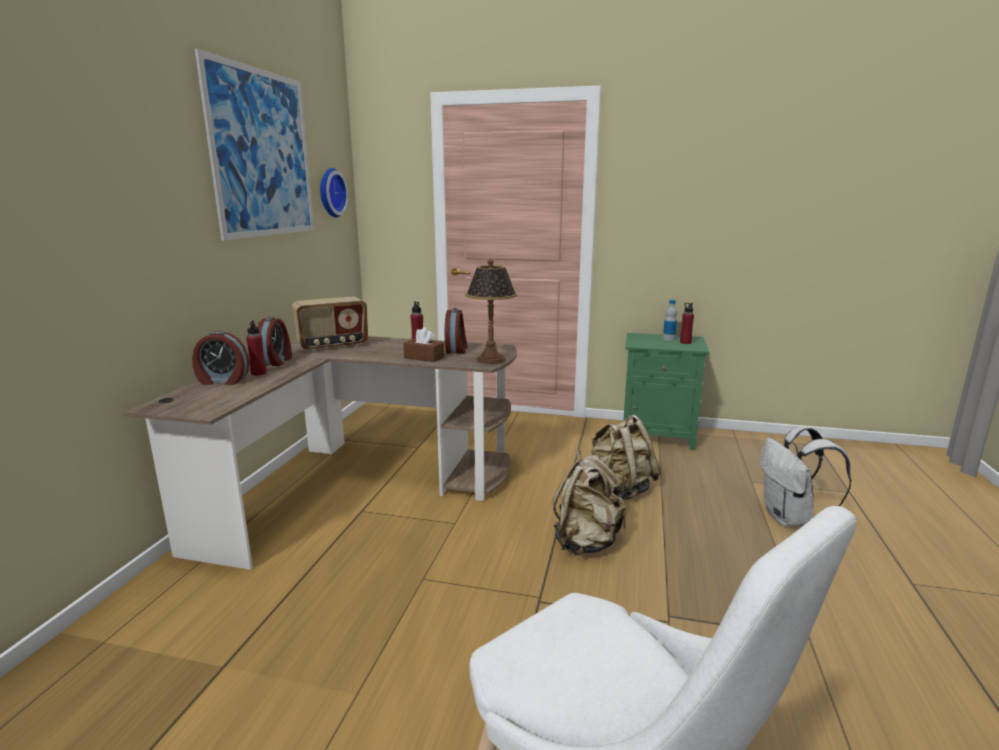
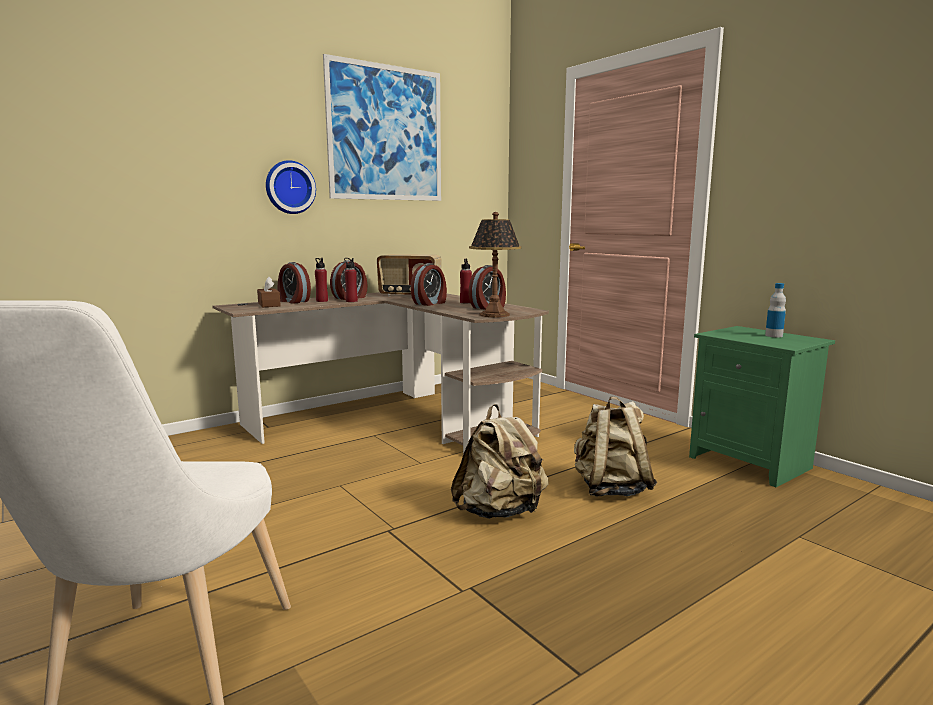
camera: 40 degrees right, 5 degrees down
wall clock [320,168,349,218] -> wall clock moved to [266,160,316,214]
brown tissue box [403,327,444,362] -> brown tissue box moved to [257,276,281,308]
red bottle [680,302,694,344] -> red bottle moved to [344,258,358,302]
white backpack [760,426,852,526] -> none
none -> alarm clock [411,263,447,306]

